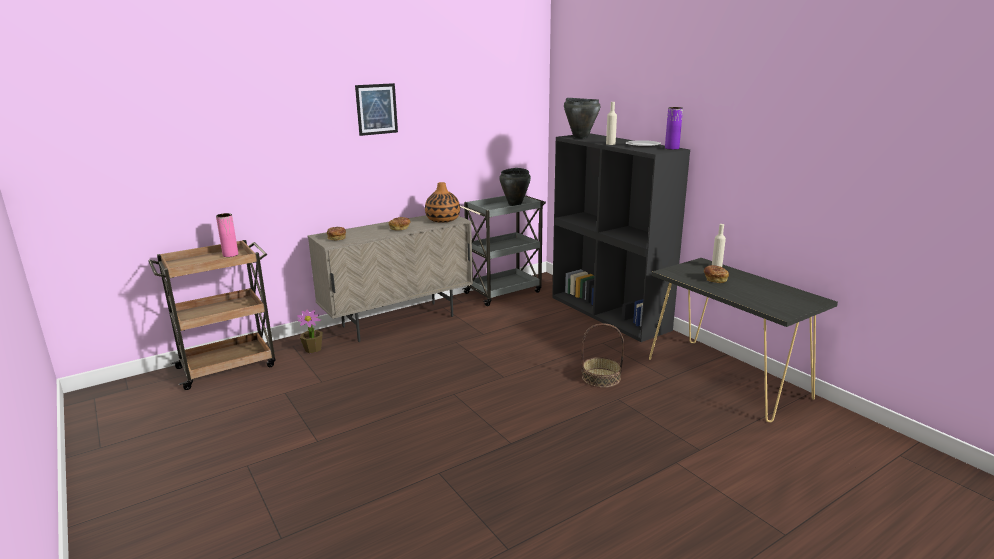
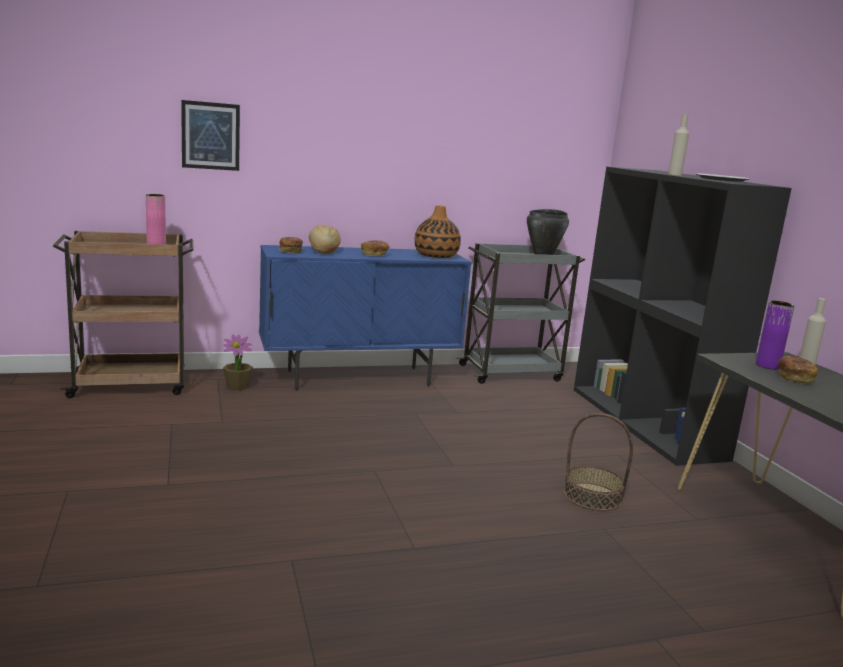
camera: 15 degrees right, 5 degrees down
beige cabinet [308,215,473,342] -> blue cabinet [259,245,472,390]
picture [355,83,398,136] -> picture moved to [181,100,240,171]
black cooking pot [564,98,600,139] -> none
purple vase [665,107,683,150] -> purple vase moved to [756,301,794,370]
none -> bread [309,225,341,254]

